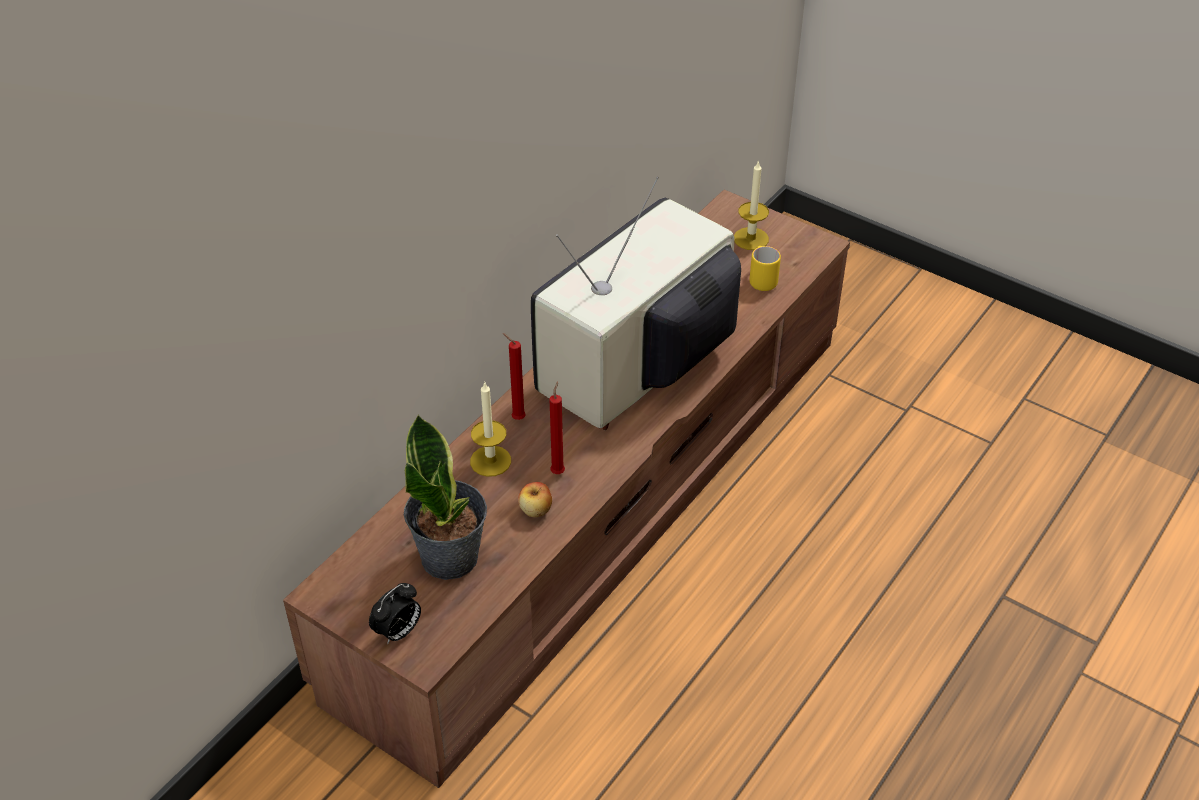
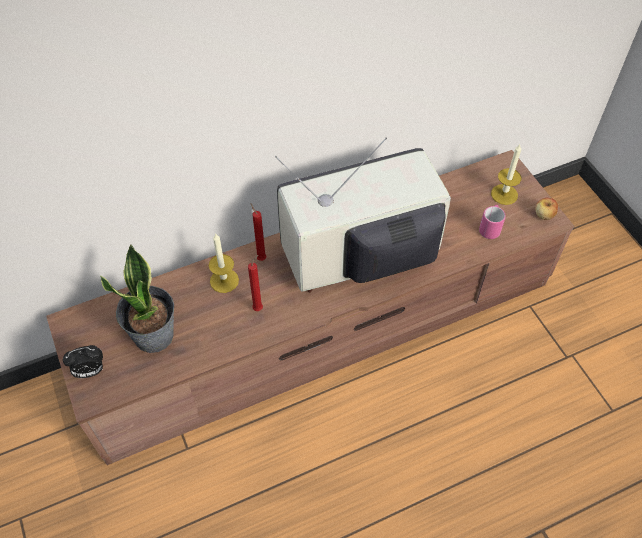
camera: 30 degrees right, 10 degrees up
apple [518,482,552,517] -> apple moved to [535,198,558,220]
yellow mug [749,246,781,291] -> pink mug [479,205,506,239]

